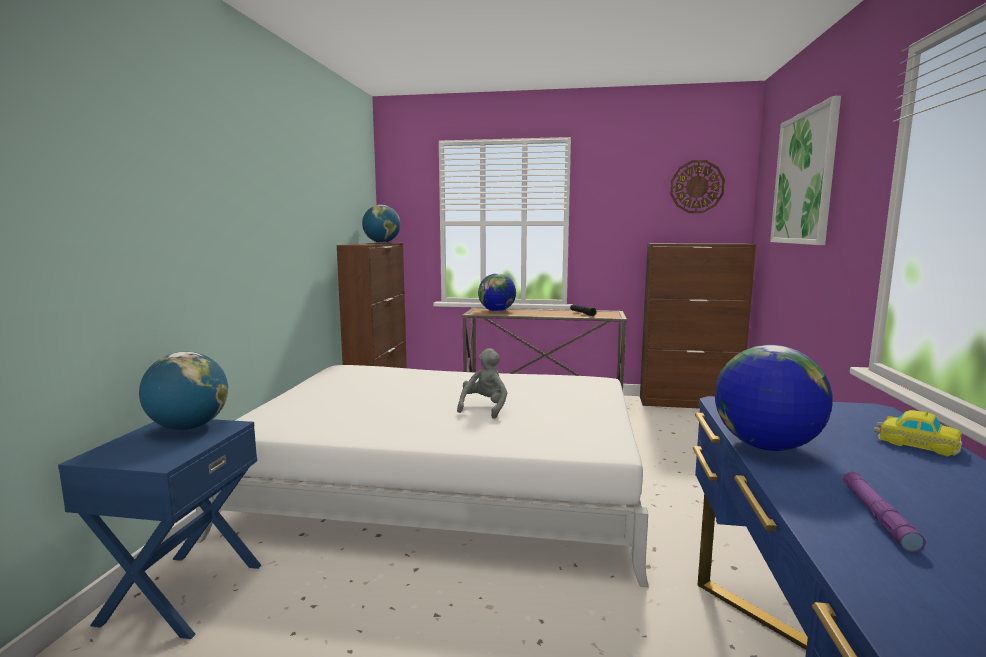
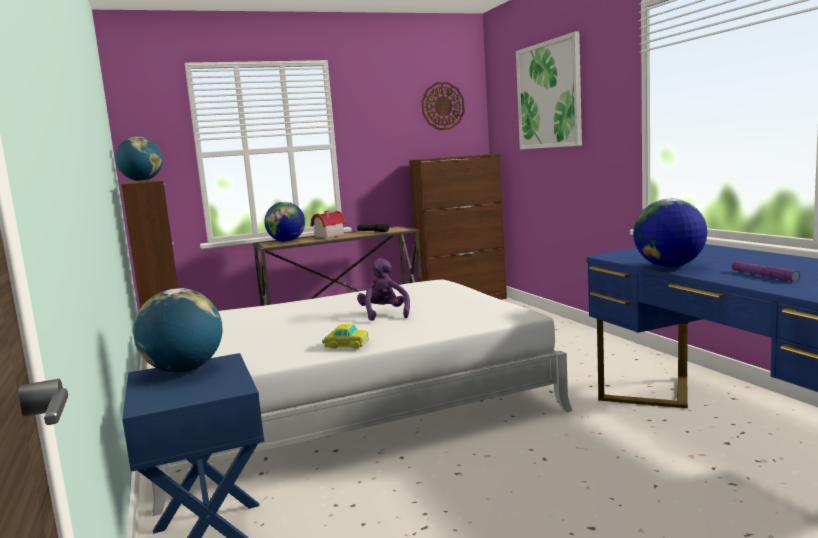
camera: 30 degrees left, 0 degrees up
grey plush toy [457,348,507,419] -> purple plush toy [357,258,410,321]
toy car [874,410,962,457] -> toy car moved to [322,323,369,349]
none -> toy house [311,211,346,238]

